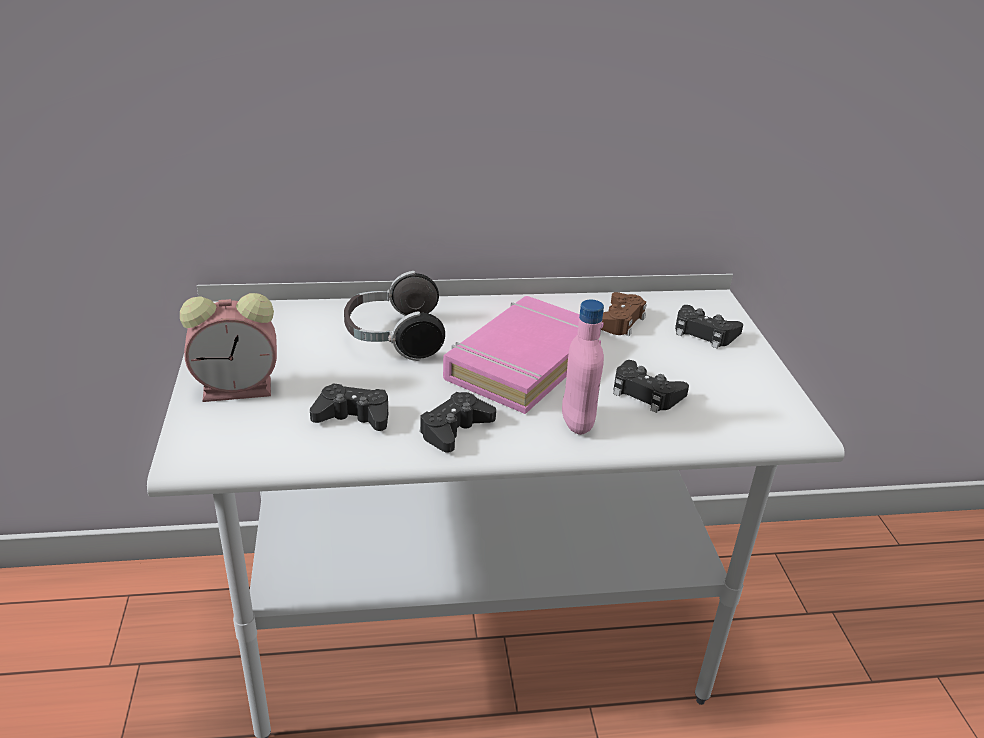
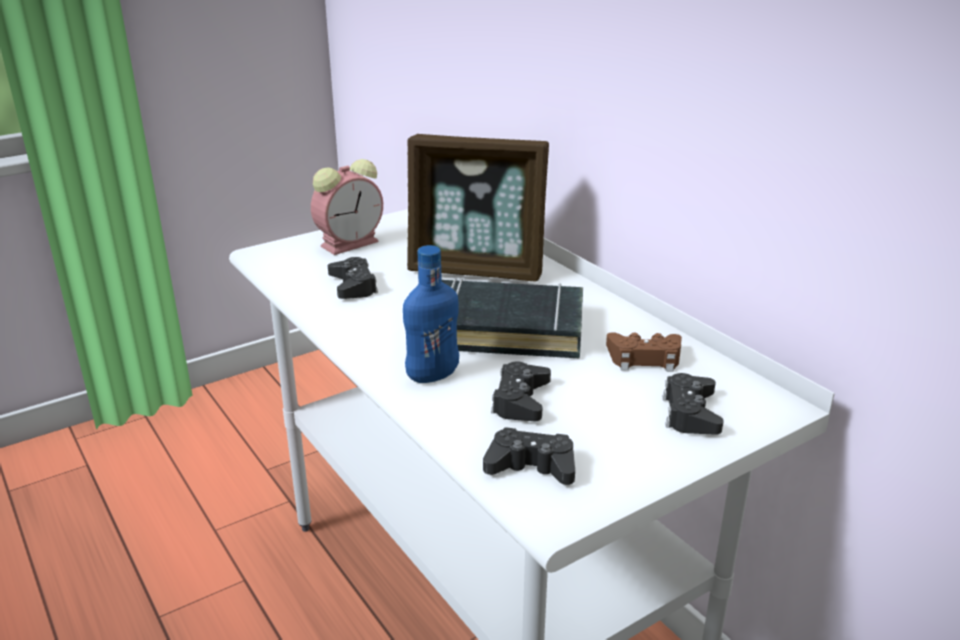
camera: 65 degrees right, 5 degrees down
alarm clock [180,293,277,402] -> alarm clock turned 90 degrees counterclockwise [311,159,383,255]
headphones [344,271,445,361] -> picture frame [407,134,549,282]
black game controller [420,392,496,453] -> black game controller moved to [483,427,575,485]
pink book [443,296,603,414] -> black book [442,278,583,359]
pink bottle [562,299,604,435] -> blue bottle [403,245,459,383]

